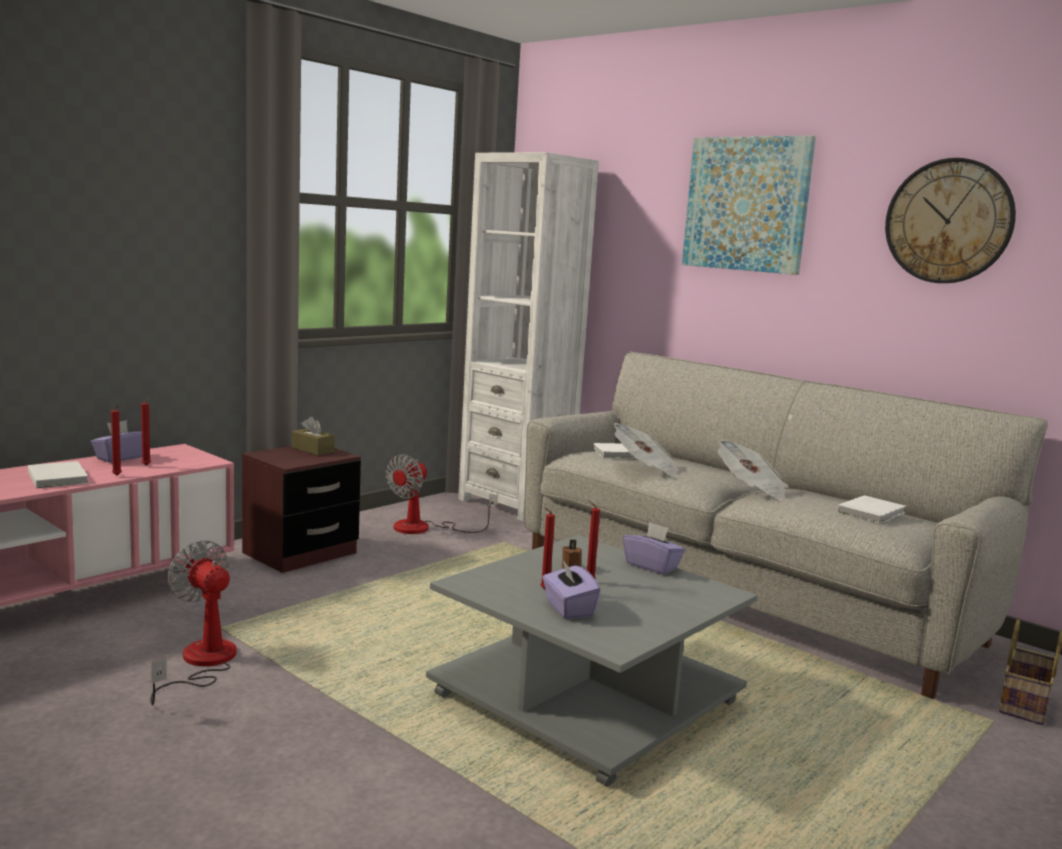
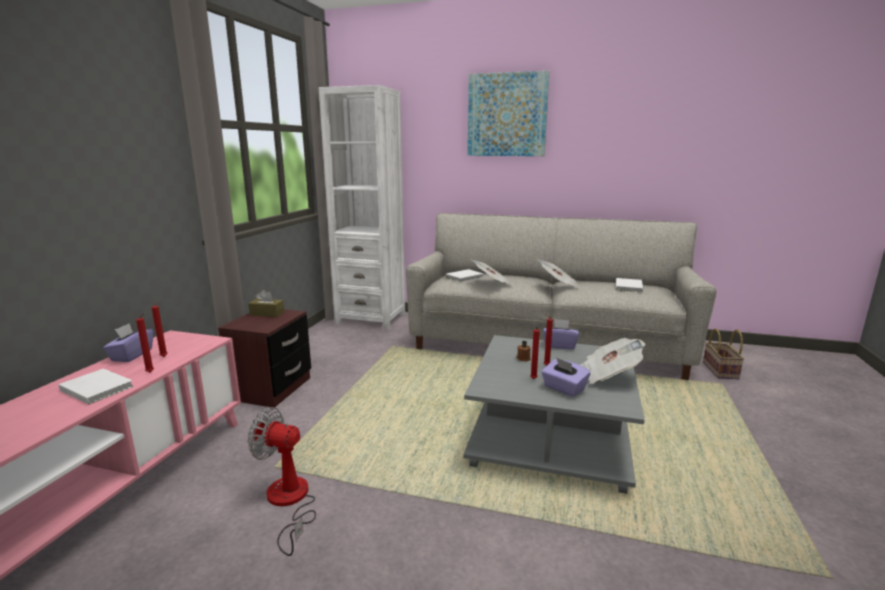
camera: 25 degrees left, 5 degrees up
fan [386,454,497,534] -> none
wall clock [885,158,1016,283] -> none
none -> newspaper [580,338,646,384]

